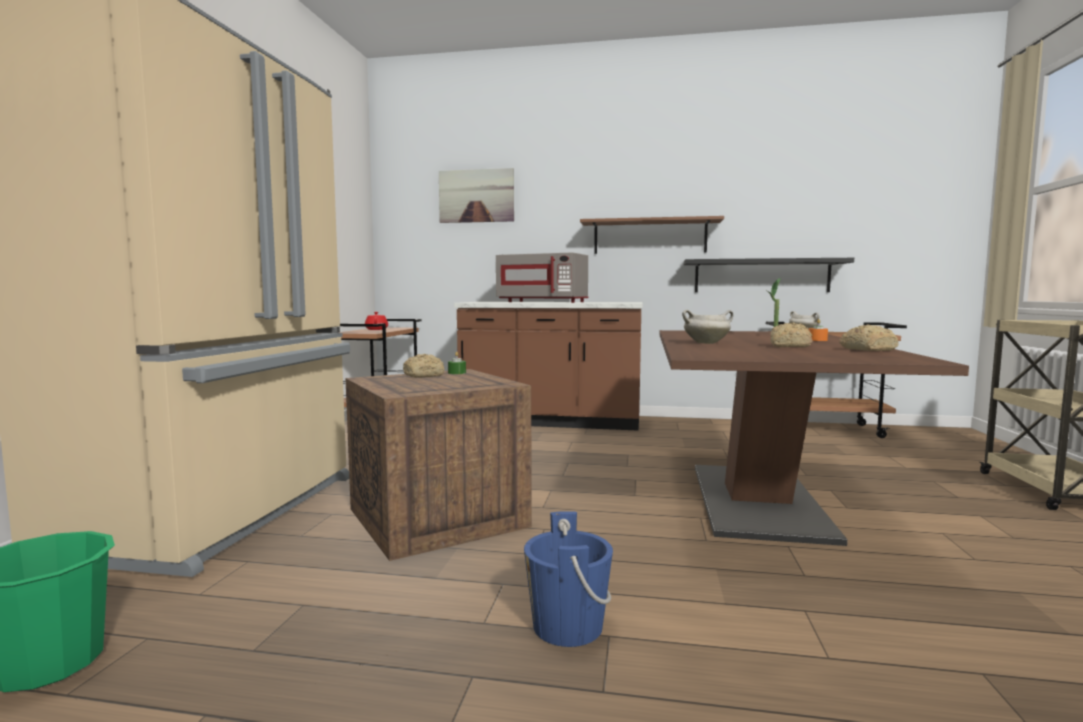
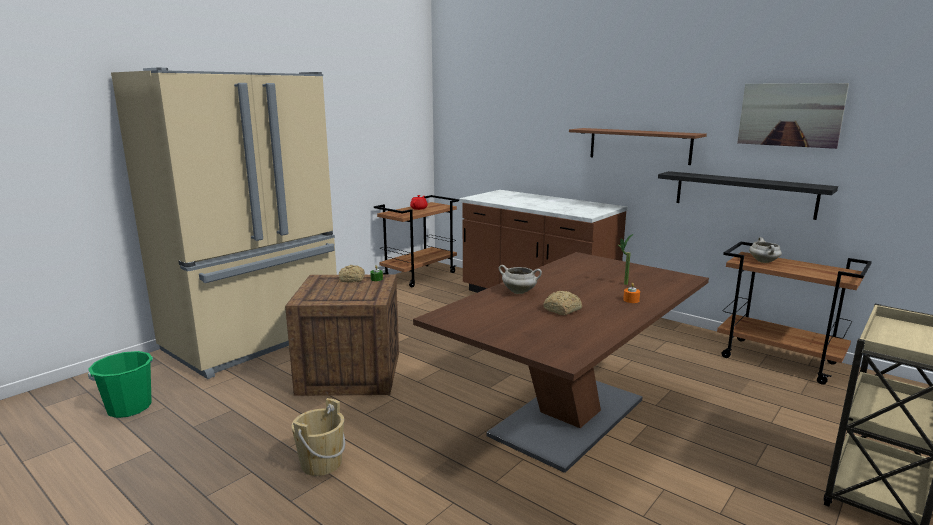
camera: 30 degrees right, 10 degrees up
picture [439,168,514,223] -> picture moved to [737,83,849,149]
grey microwave [496,253,588,303] -> none
blue bucket [524,511,613,647] -> beige bucket [291,398,345,476]
bread [839,325,899,351] -> none

